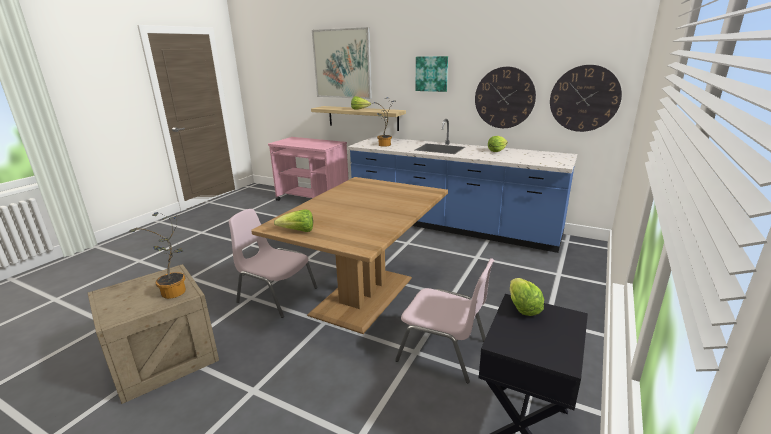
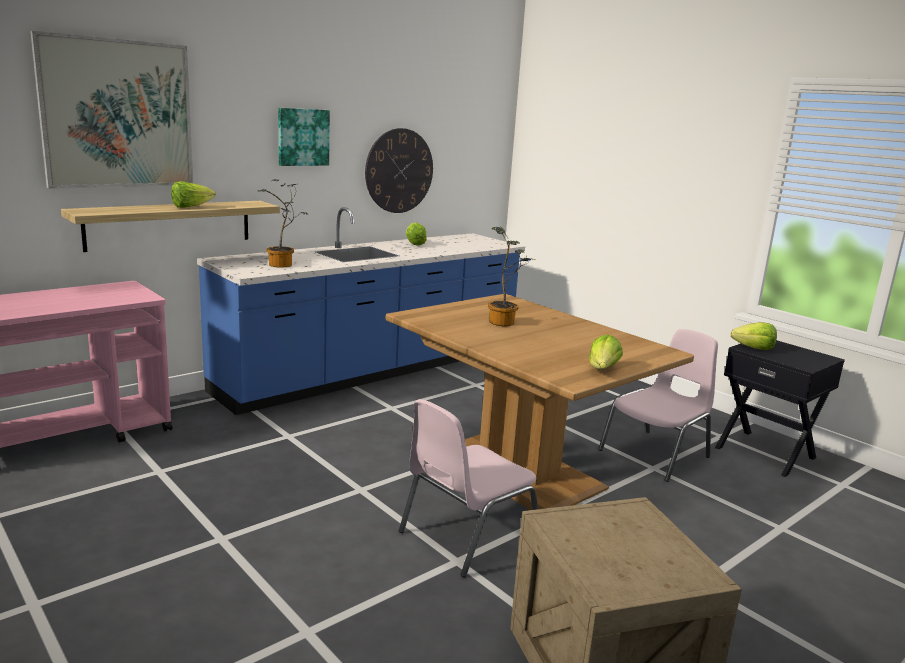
camera: 70 degrees left, 5 degrees down
potted plant [129,212,186,299] -> potted plant moved to [488,227,535,326]
wall clock [550,65,622,132] -> none

